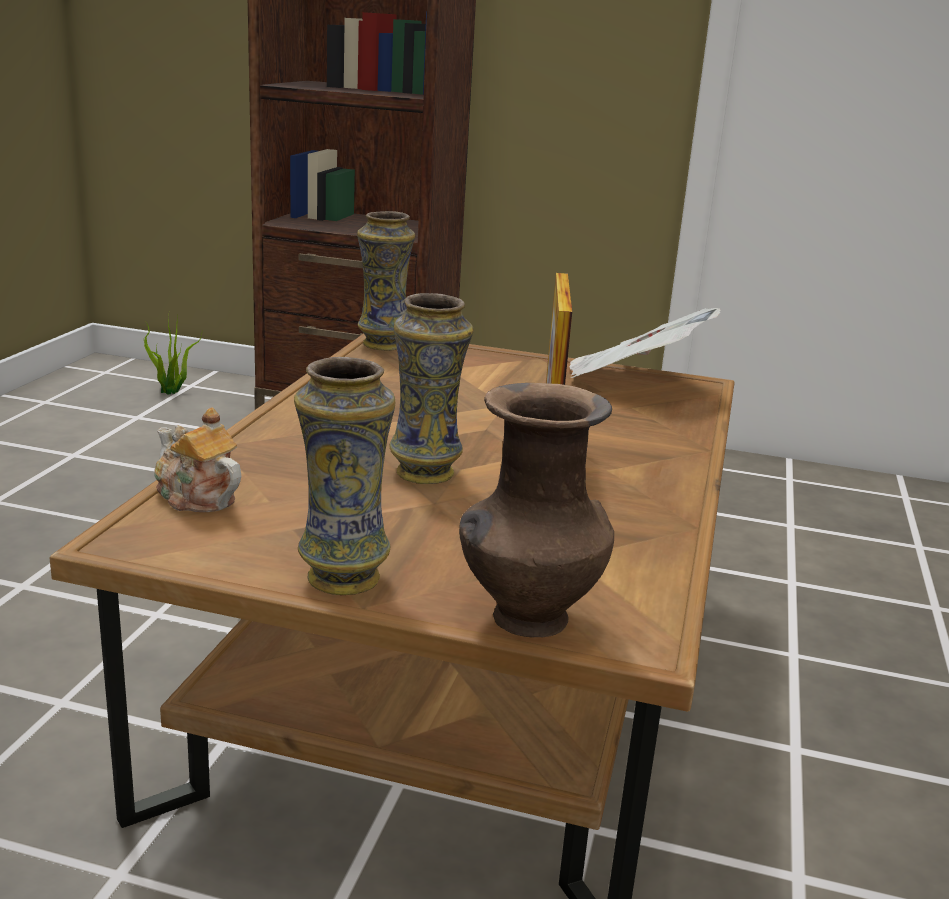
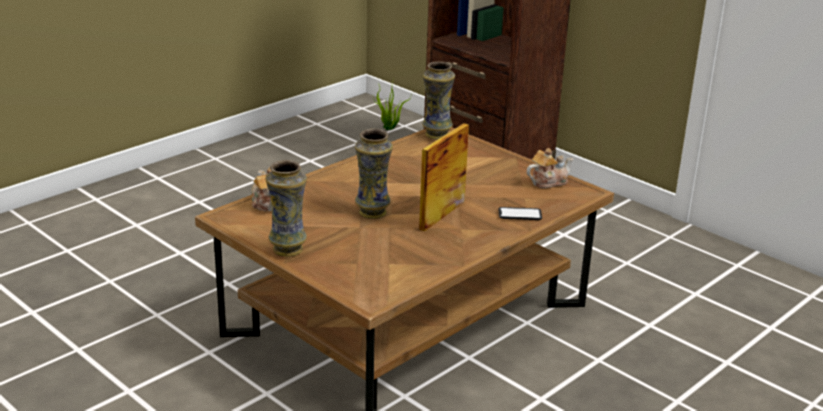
camera: 30 degrees right, 5 degrees up
brown vase [459,383,614,638] -> none
newspaper [570,308,720,378] -> teapot [526,148,574,188]
none -> phone [498,207,542,220]

